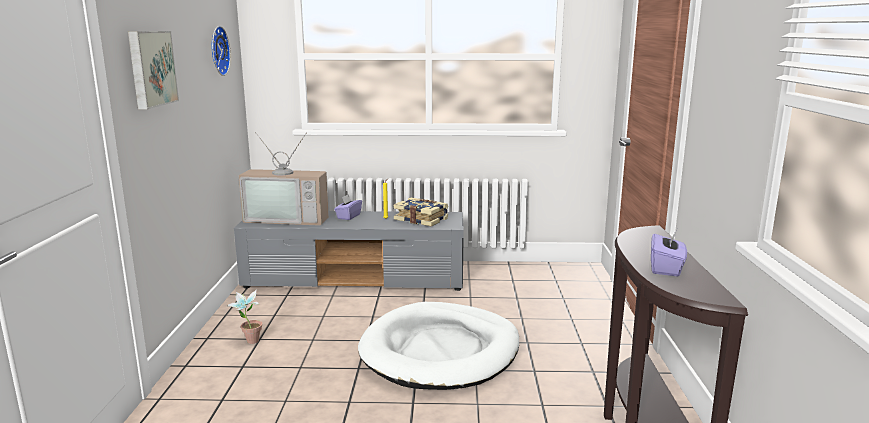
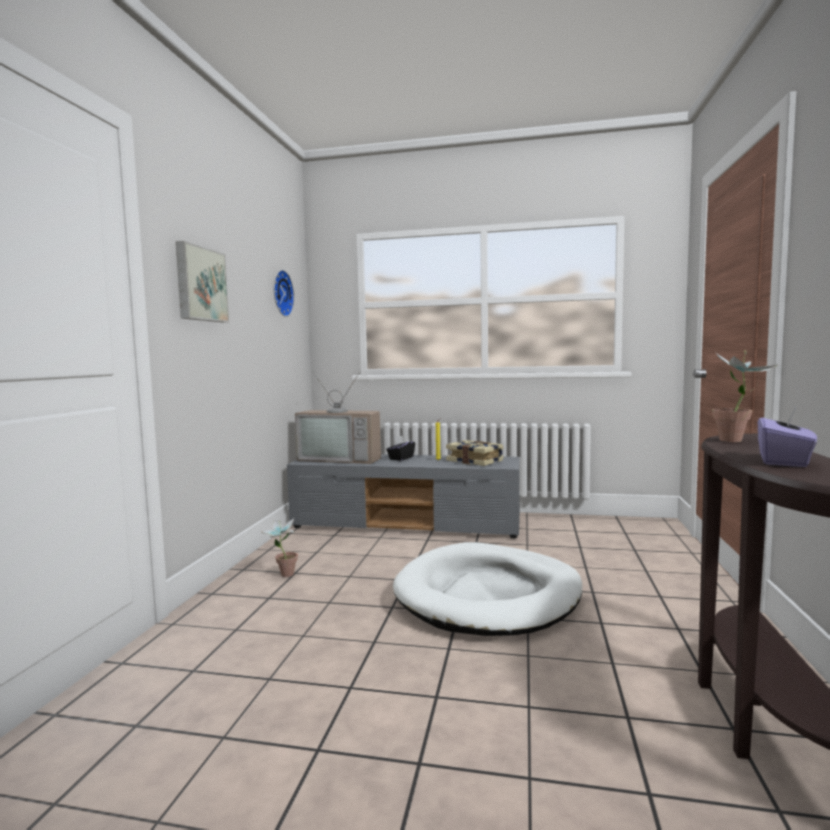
camera: 10 degrees right, 10 degrees down
purple tissue box [334,194,362,220] -> black tissue box [386,436,415,461]
none -> potted plant [712,350,779,442]

